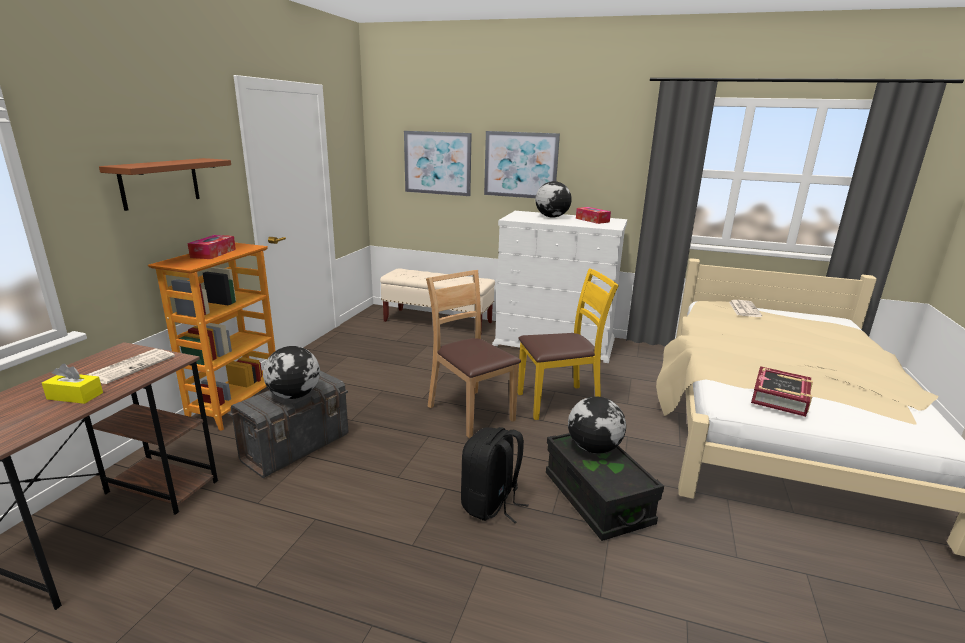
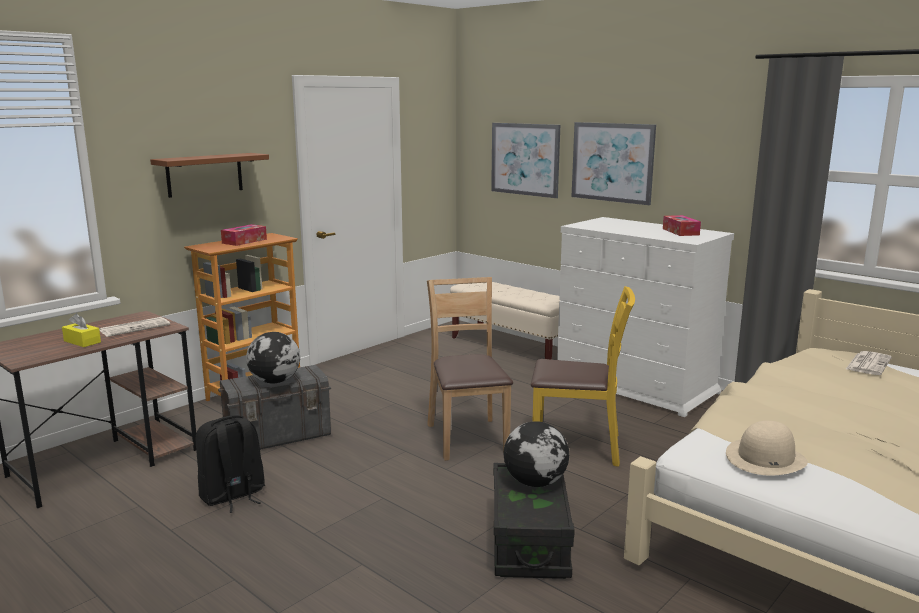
camera: 25 degrees right, 5 degrees down
black backpack [461,427,529,523] -> black backpack moved to [196,415,265,513]
globe [535,181,572,218] -> none
book [751,366,813,417] -> beige hat [726,421,808,476]

